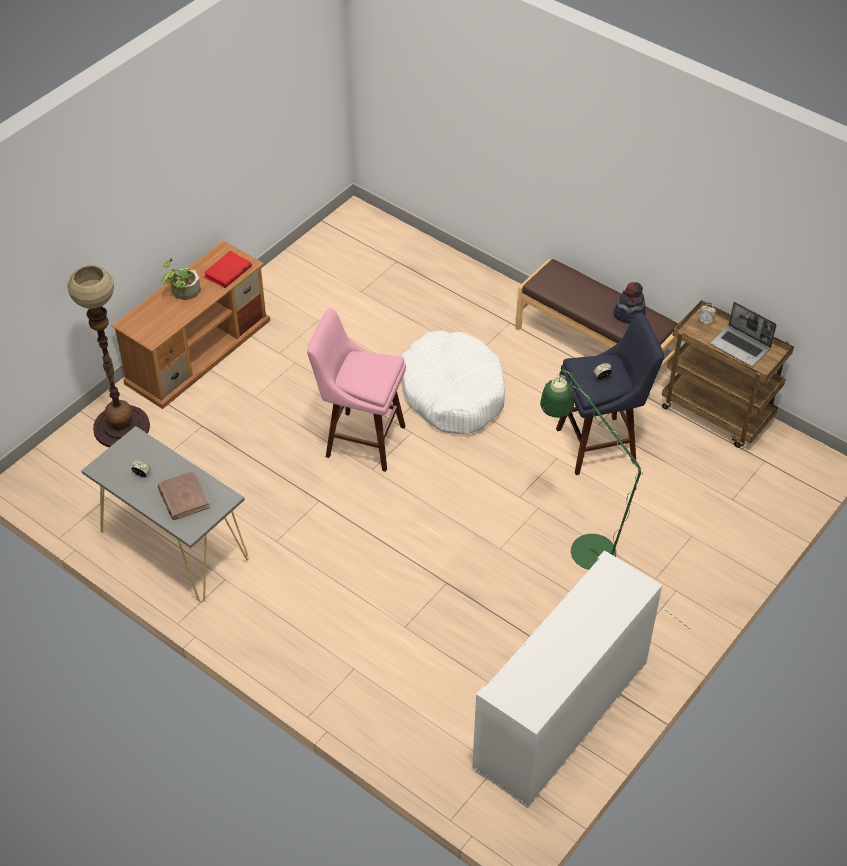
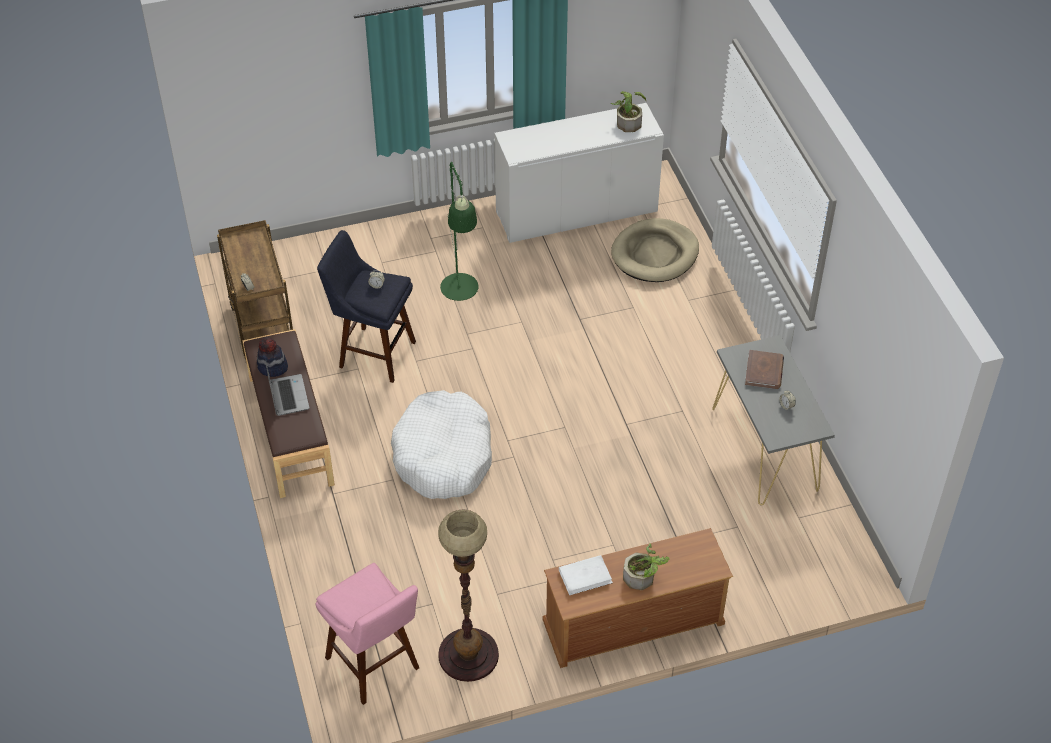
camera: 145 degrees left, 0 degrees up
floor lamp [67,265,150,447] -> floor lamp moved to [438,510,499,682]
red book [204,251,252,288] -> white book [559,555,613,595]
pink stool [307,308,406,472] -> pink stool moved to [316,563,419,705]
laptop [711,302,777,367] -> laptop moved to [265,360,310,416]
none -> potted plant [611,91,646,132]
none -> beige dog bed [611,218,699,282]

